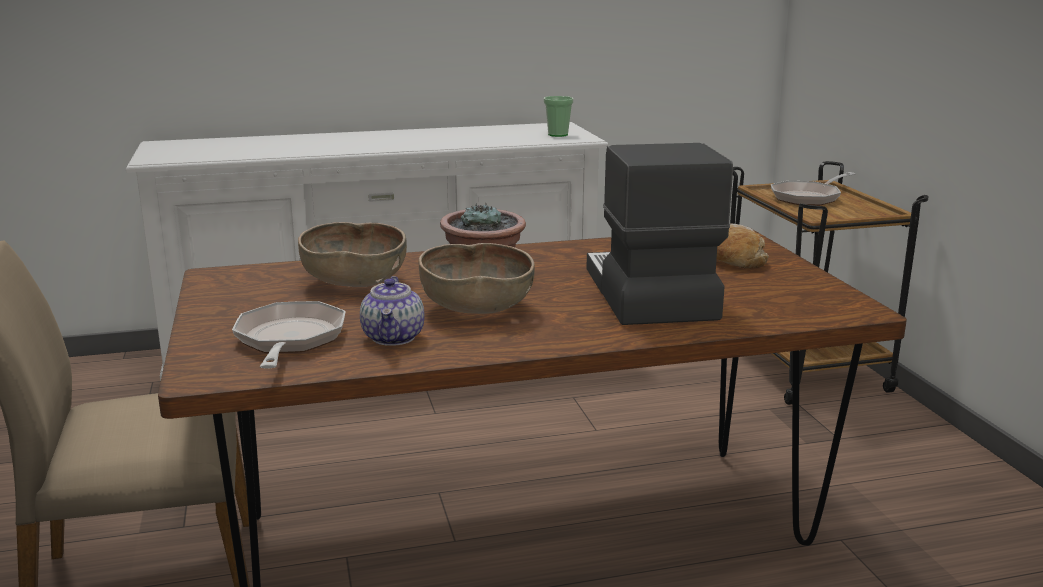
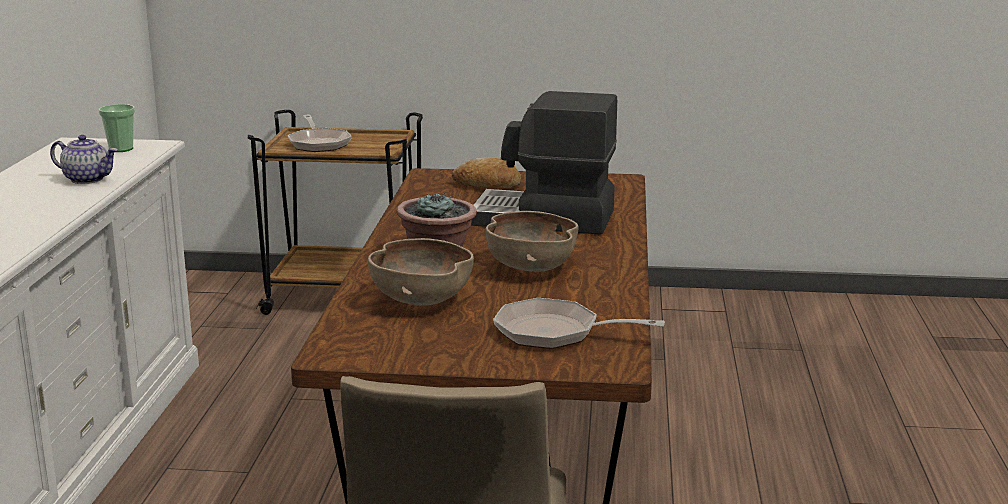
camera: 70 degrees left, 0 degrees up
teapot [360,276,425,346] -> teapot moved to [50,135,117,184]

